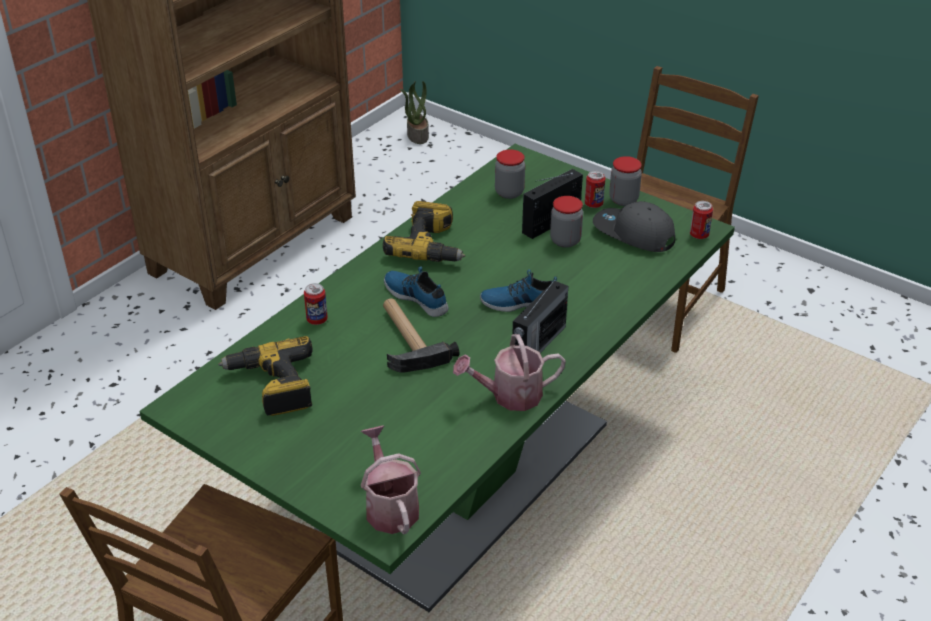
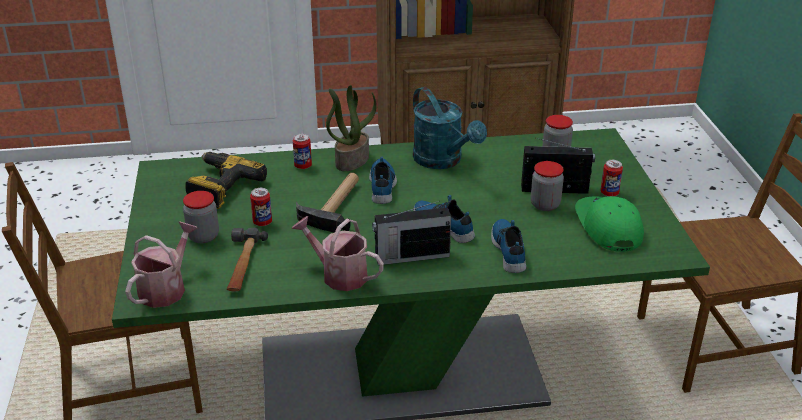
camera: 45 degrees right, 5 degrees down
power drill [383,201,465,262] -> turquoise watering can [413,87,487,169]
potted plant [400,81,429,144] -> potted plant moved to [326,85,377,171]
grey cap [593,201,675,252] -> green cap [575,196,644,252]
jar [609,156,642,206] -> jar moved to [183,191,219,243]
can [690,201,713,239] -> can moved to [250,188,272,226]
none -> hammer [227,228,268,292]
none -> shoe [491,219,526,273]

